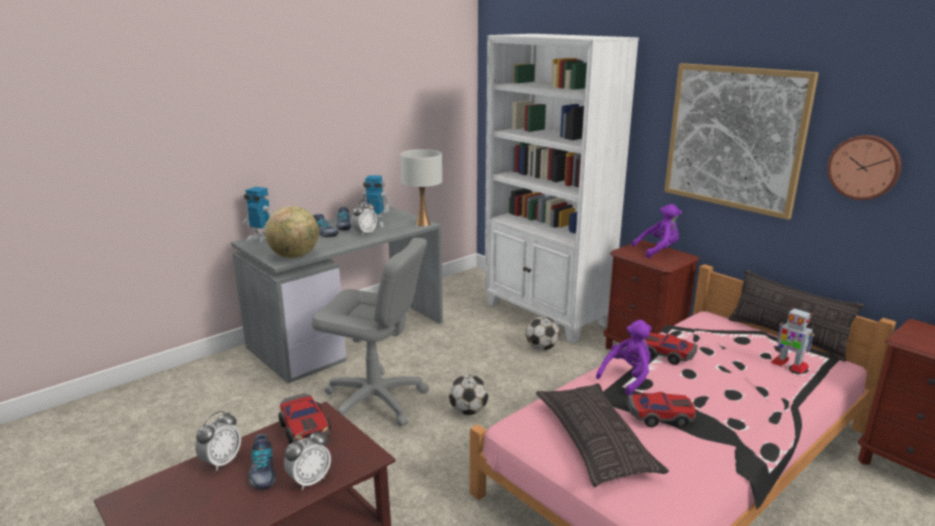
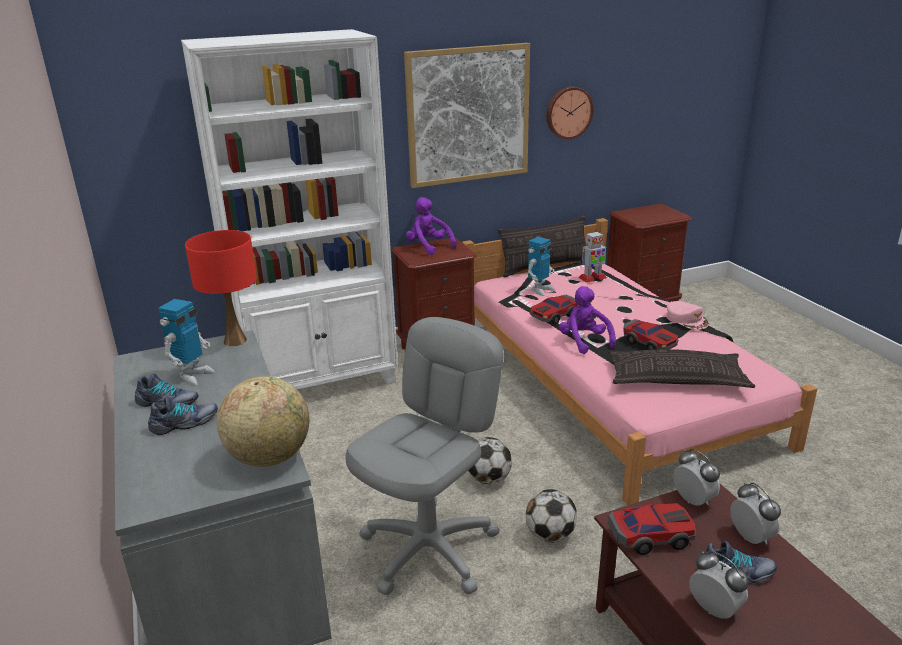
camera: 70 degrees left, 5 degrees up
toy robot [243,187,272,244] -> toy robot moved to [528,237,555,296]
alarm clock [352,200,377,236] -> alarm clock moved to [673,449,720,506]
white table lamp [400,149,442,226] -> red table lamp [185,230,257,346]
football [526,317,560,350] -> football moved to [526,489,577,542]
toy car [627,392,696,428] -> toy car turned 120 degrees clockwise [623,319,678,350]
purple plush toy [632,204,682,258] -> purple plush toy turned 45 degrees counterclockwise [406,197,457,255]
none -> pink cap [667,301,709,330]

